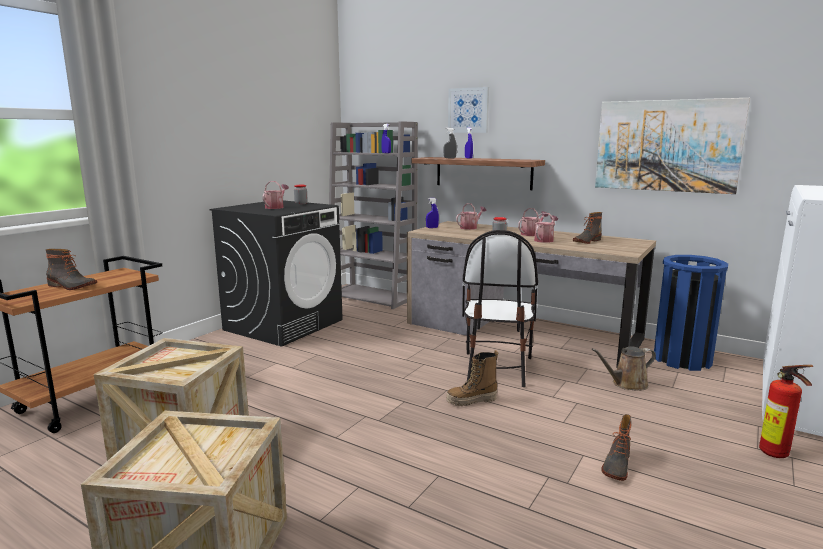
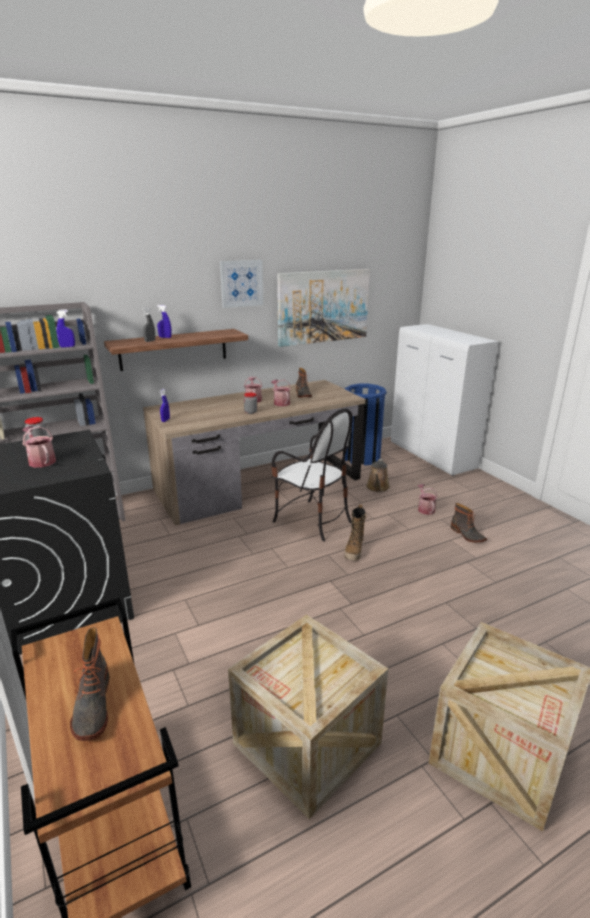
camera: 60 degrees left, 10 degrees up
boot [46,249,97,290] -> boot turned 120 degrees clockwise [70,627,110,741]
picture [448,87,489,133] -> picture moved to [220,260,264,308]
watering can [456,203,487,230] -> watering can moved to [418,484,437,515]
fire extinguisher [759,365,813,458] -> none

